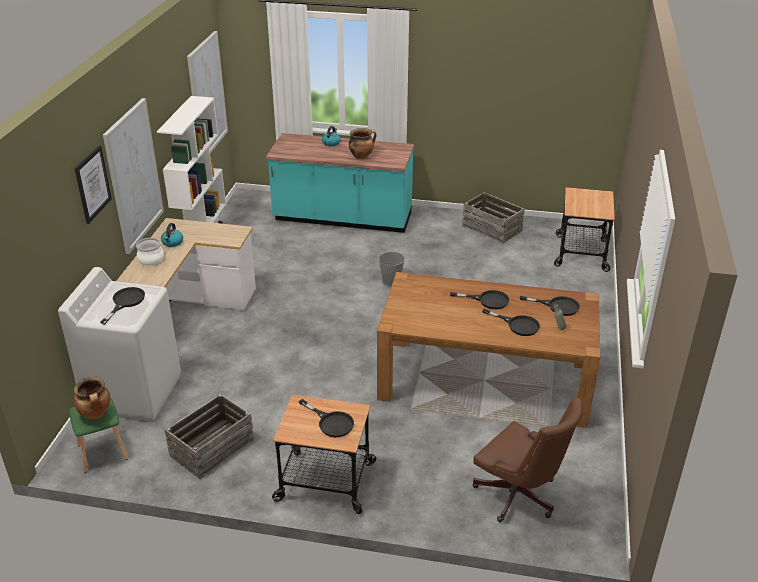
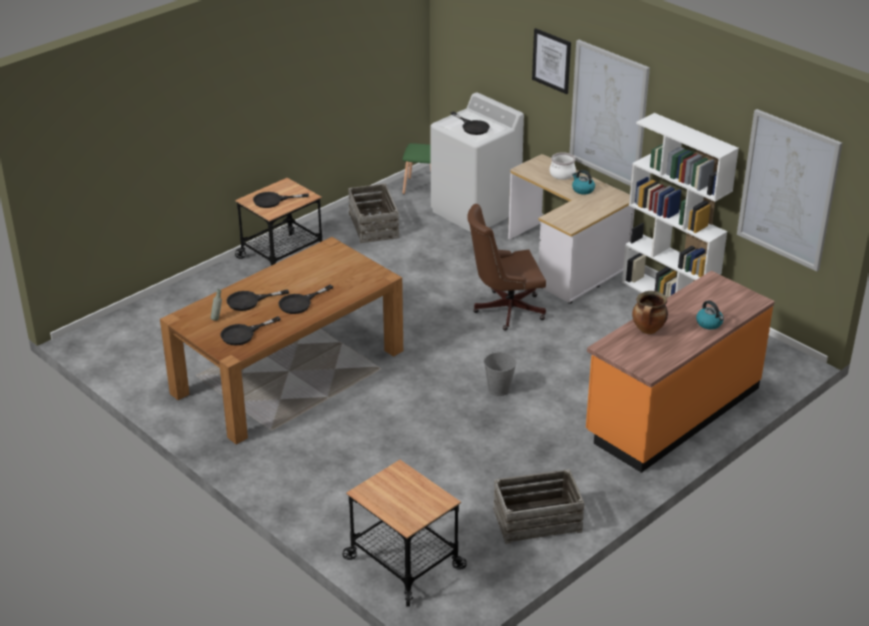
camera: 125 degrees right, 0 degrees up
cooking pot [74,376,110,420] -> none
turquoise counter [266,133,414,233] -> orange counter [586,271,775,473]
brown office chair [472,398,583,522] -> brown office chair moved to [467,204,546,331]

